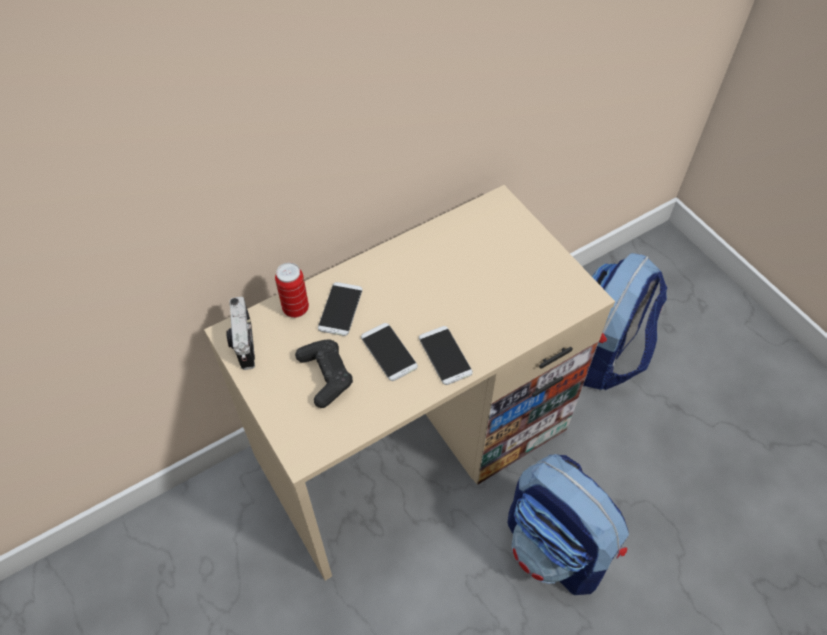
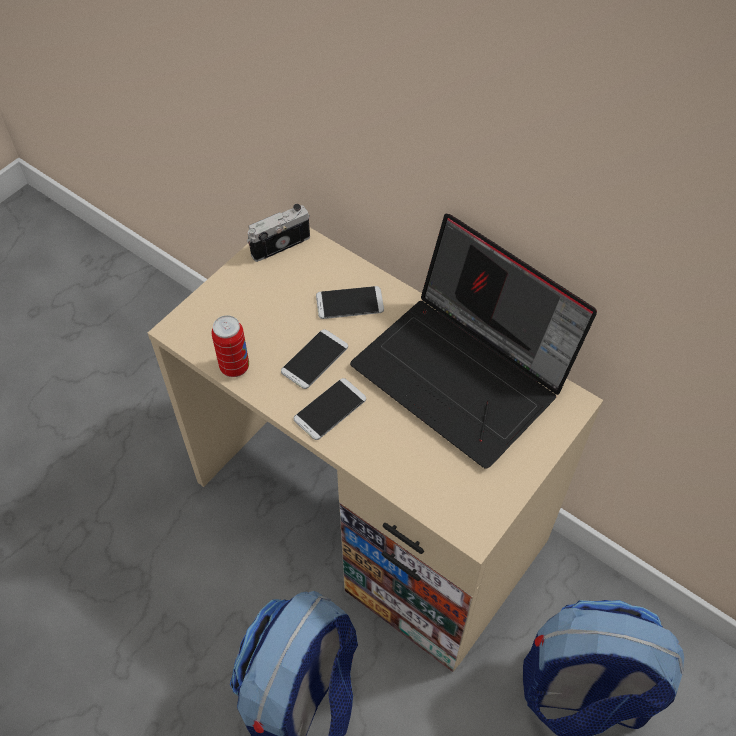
camera: 70 degrees right, 0 degrees up
can [275,262,309,318] -> can moved to [212,315,249,377]
black game controller [295,340,353,408] -> none
none -> laptop [350,214,597,469]

